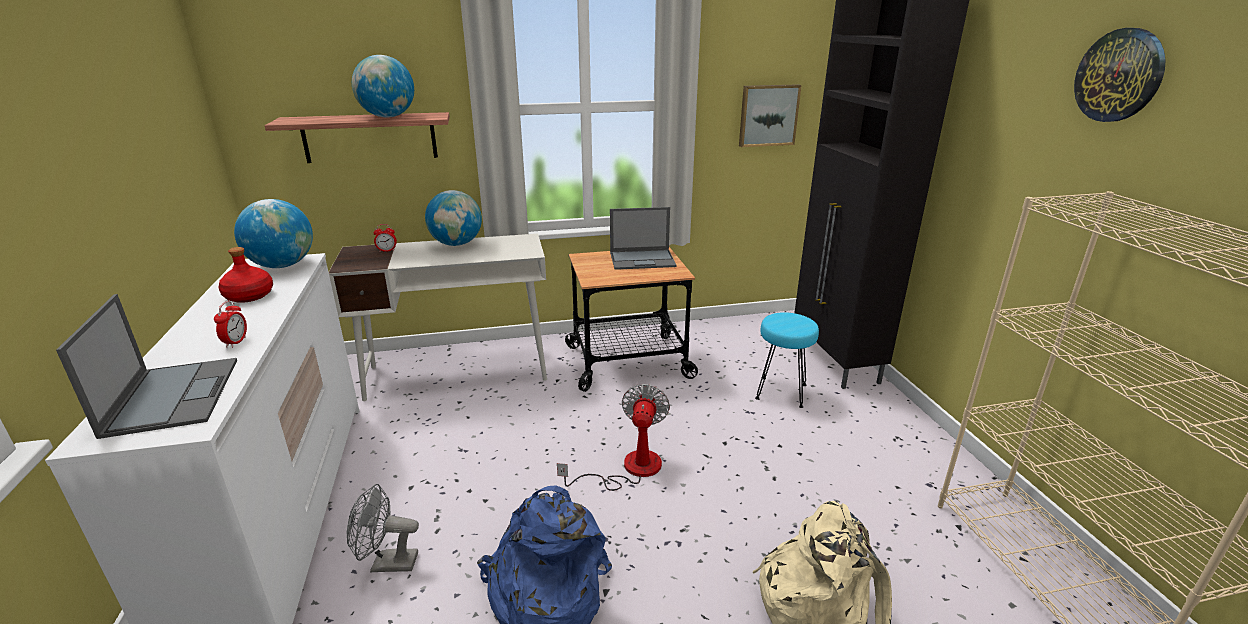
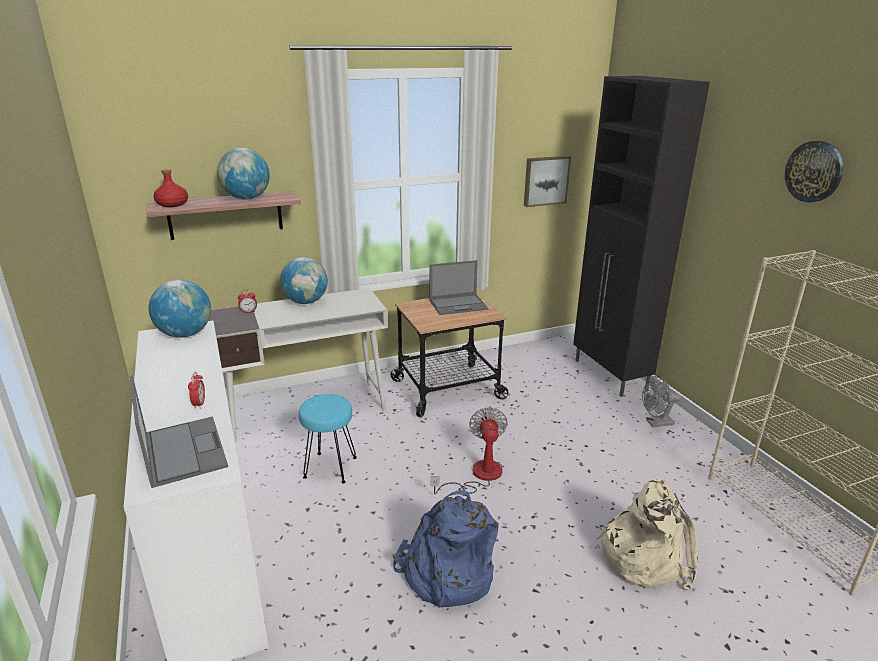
camera: 10 degrees left, 0 degrees up
red bottle [218,247,273,303] -> red bottle moved to [153,169,188,207]
grey fan [347,484,419,572] -> grey fan moved to [642,376,681,427]
turquoise stool [755,312,819,408] -> turquoise stool moved to [299,394,357,483]

